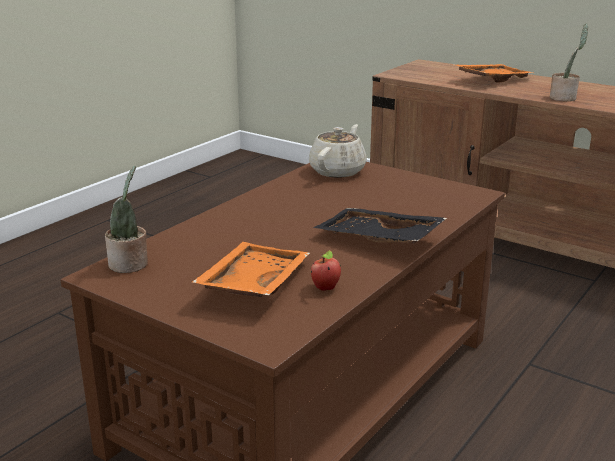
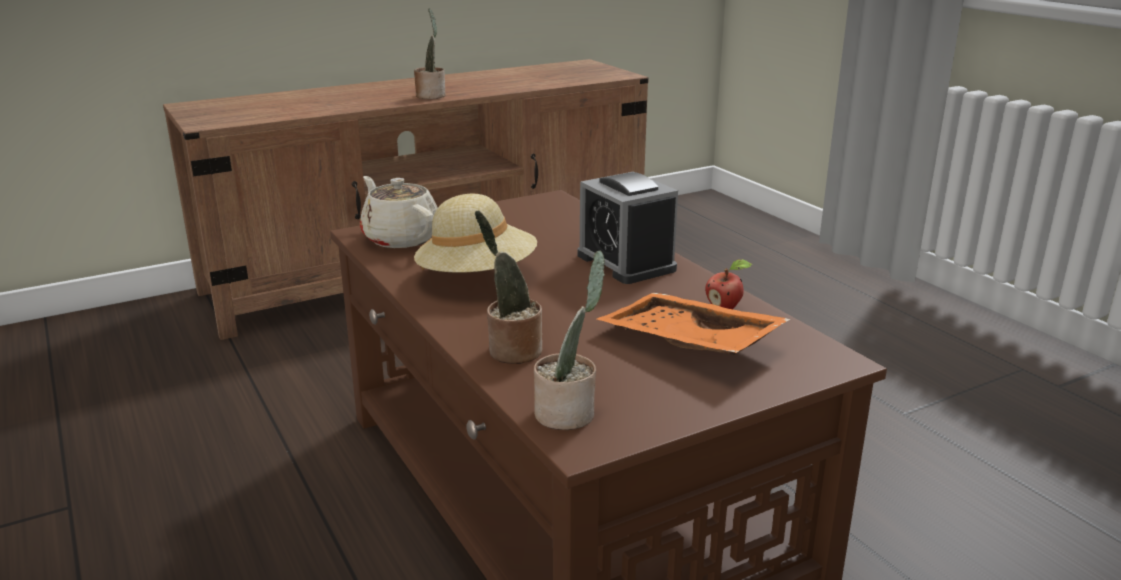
camera: 65 degrees left, 0 degrees up
black tray [313,208,447,243] -> alarm clock [578,171,678,284]
orange tray [452,64,533,82] -> none
none -> beige hat [414,194,537,272]
none -> potted plant [475,211,542,364]

